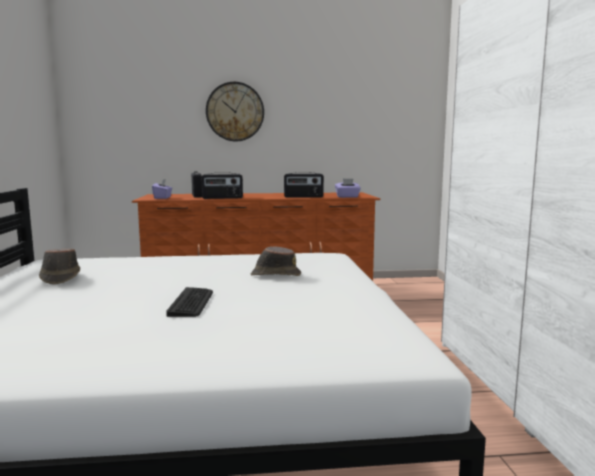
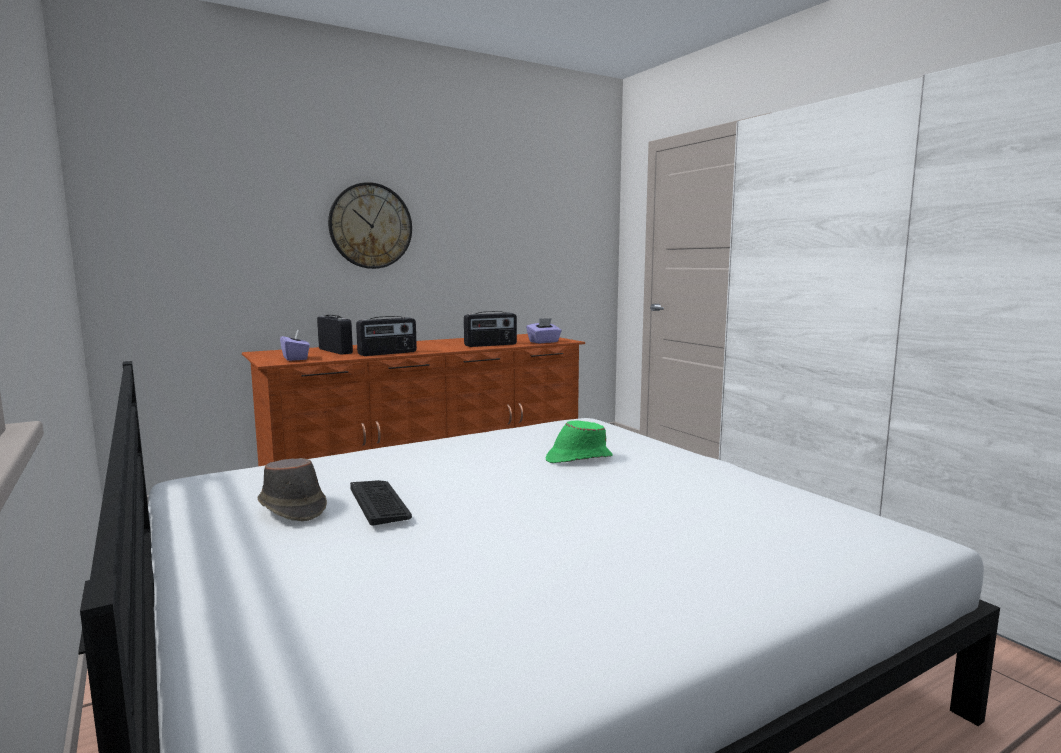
camera: 25 degrees left, 0 degrees up
keyboard [166,287,213,317] -> keyboard moved to [350,480,412,526]
brown hat [251,246,301,276] -> green hat [546,421,613,463]

